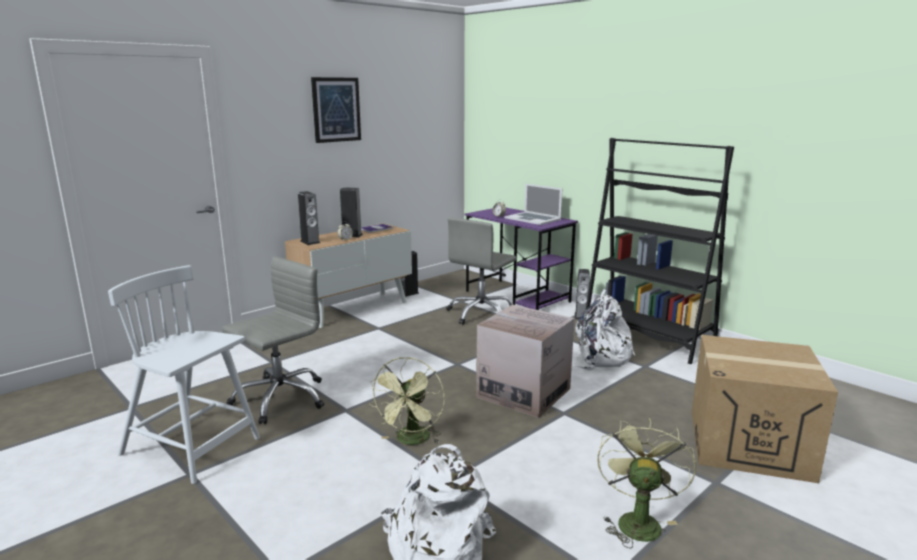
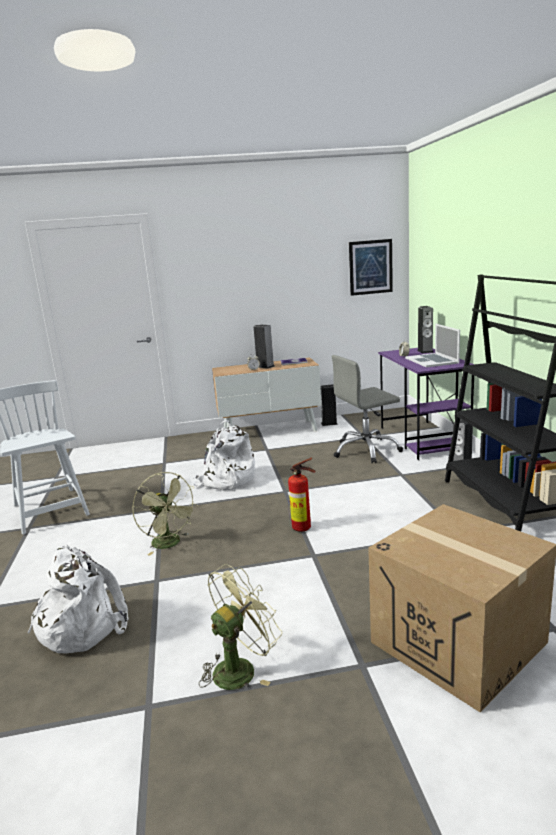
camera: 35 degrees right, 0 degrees up
grey office chair [222,257,324,424] -> none
speaker [298,191,320,245] -> speaker moved to [417,306,434,353]
picture [311,77,361,143] -> picture moved to [349,239,393,296]
green fan [369,357,445,445] -> green fan turned 90 degrees counterclockwise [132,472,198,556]
cardboard box [476,305,575,418] -> fire extinguisher [288,458,315,532]
white backpack [572,289,635,370] -> white backpack moved to [191,420,255,491]

